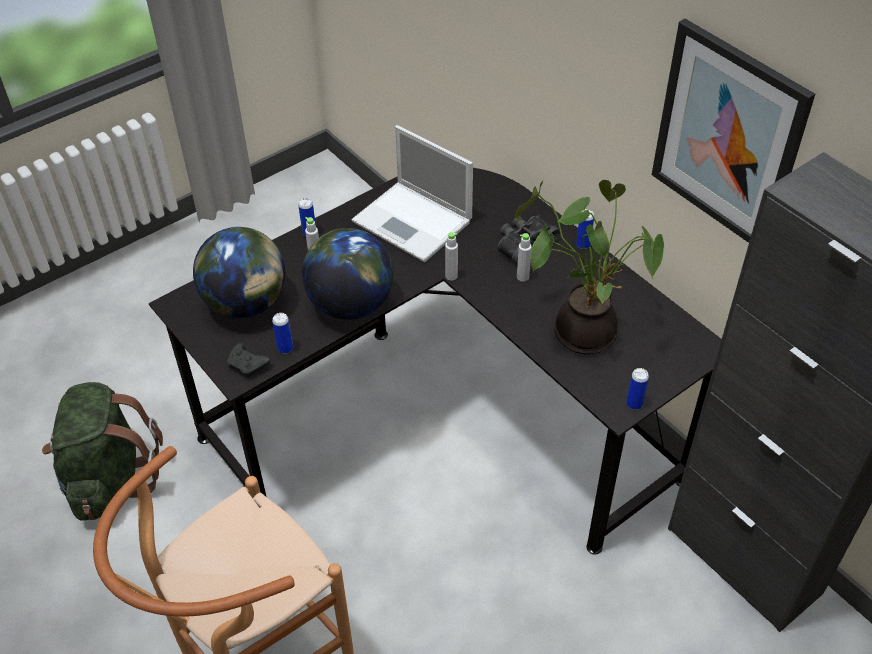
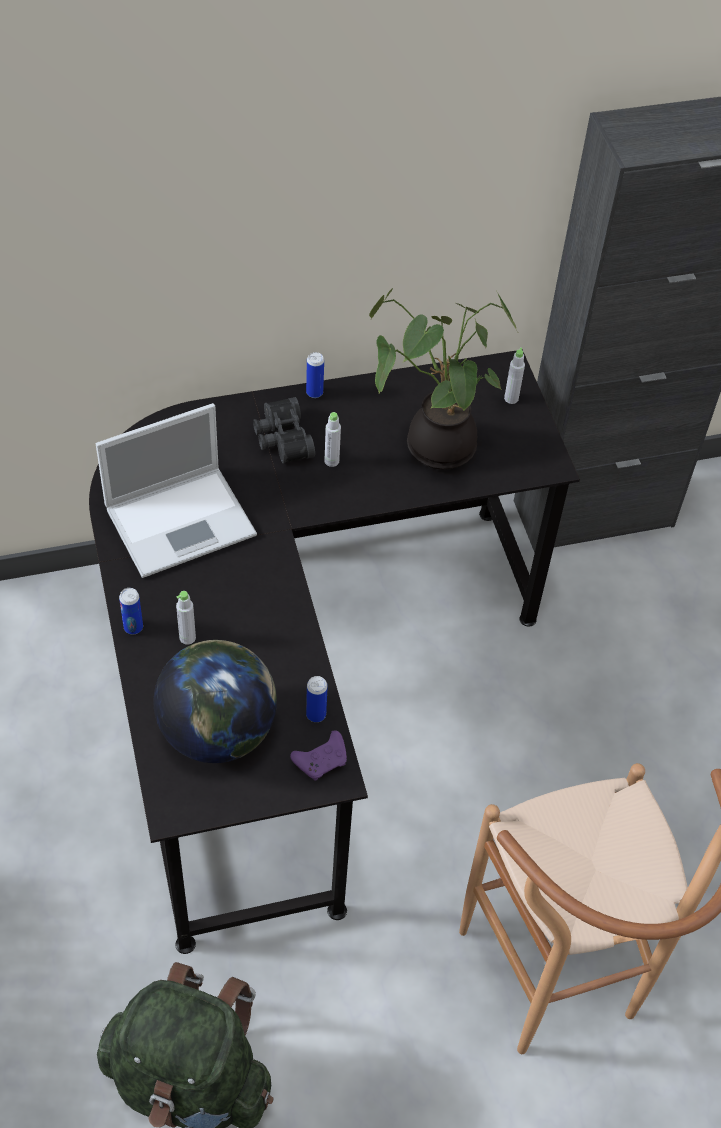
camera: 70 degrees left, 5 degrees up
black game controller [227,343,271,377] -> purple game controller [290,730,347,781]
globe [302,228,394,320] -> none
grey bottle [445,232,458,281] -> grey bottle moved to [504,347,525,404]
can [626,368,649,410] -> none
picture [652,19,815,243] -> none

